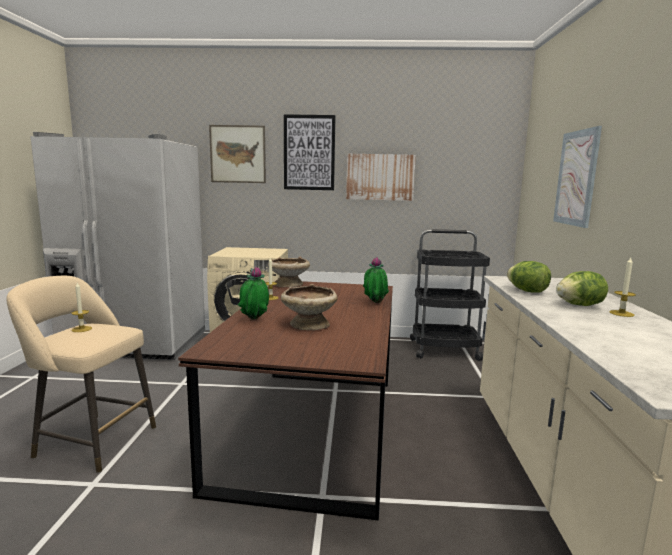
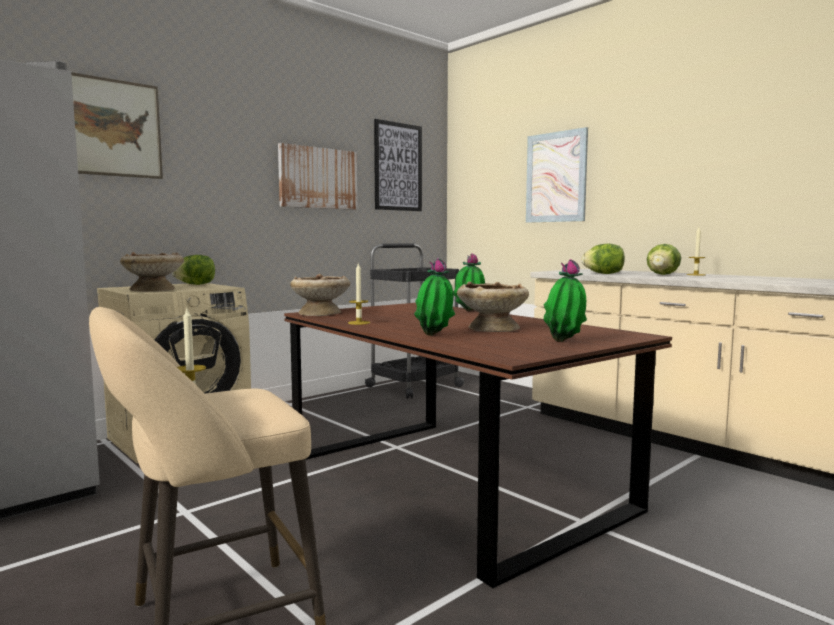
camera: 45 degrees left, 5 degrees down
picture [284,114,336,190] -> picture moved to [374,119,422,211]
none -> beige bowl [120,252,184,292]
none -> lettuce [172,255,215,285]
none -> potted plant [543,259,587,342]

